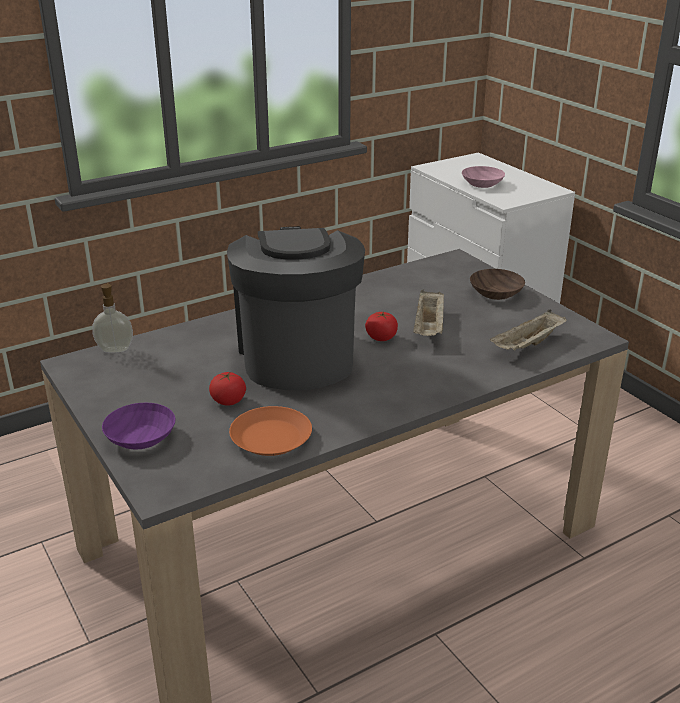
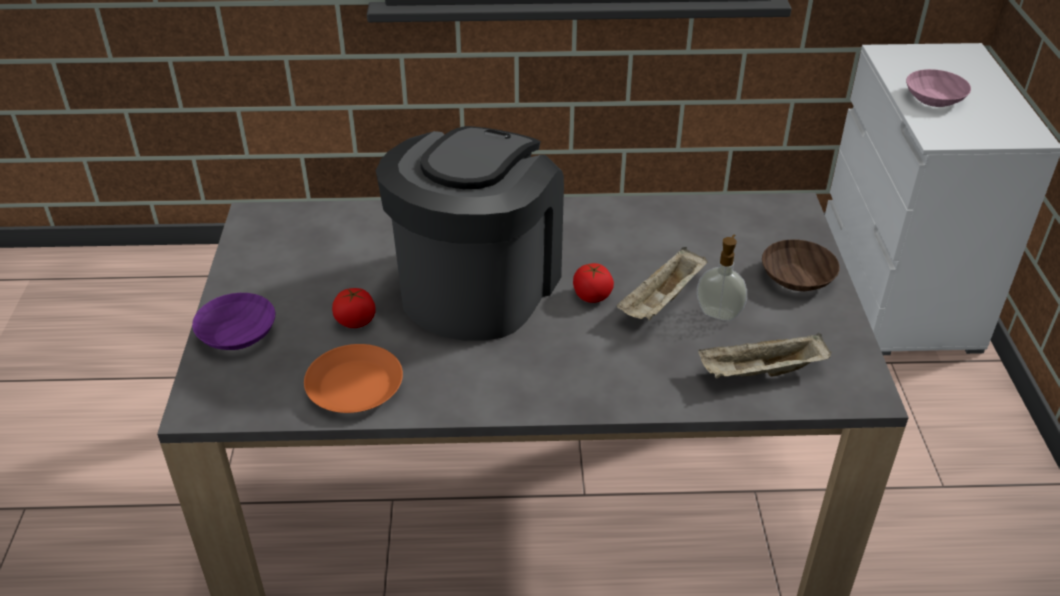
camera: 30 degrees right, 10 degrees up
soap dispenser [92,283,133,353] -> soap dispenser moved to [697,235,747,321]

